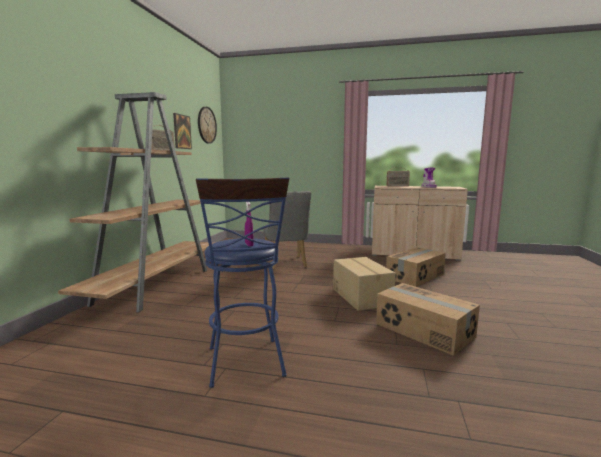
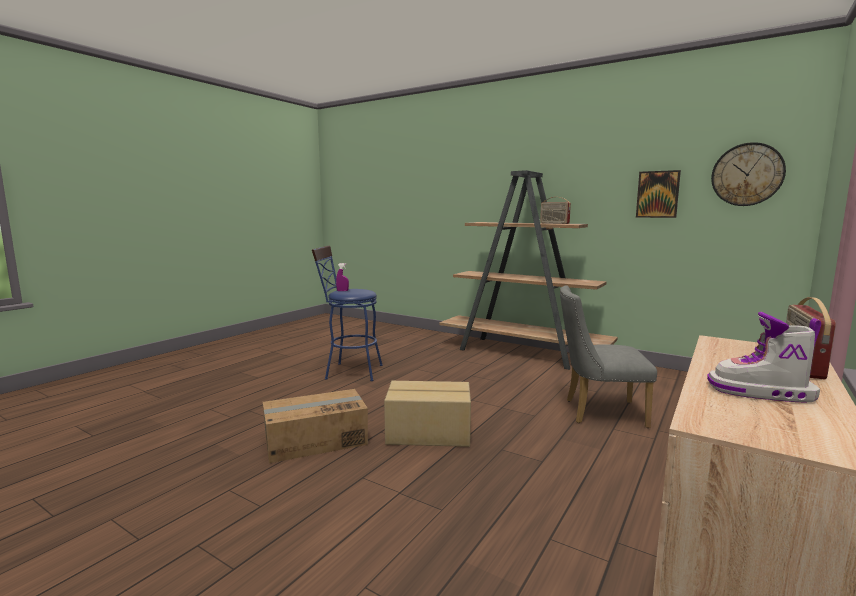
camera: 110 degrees right, 0 degrees up
cardboard box [386,247,446,287] -> none

